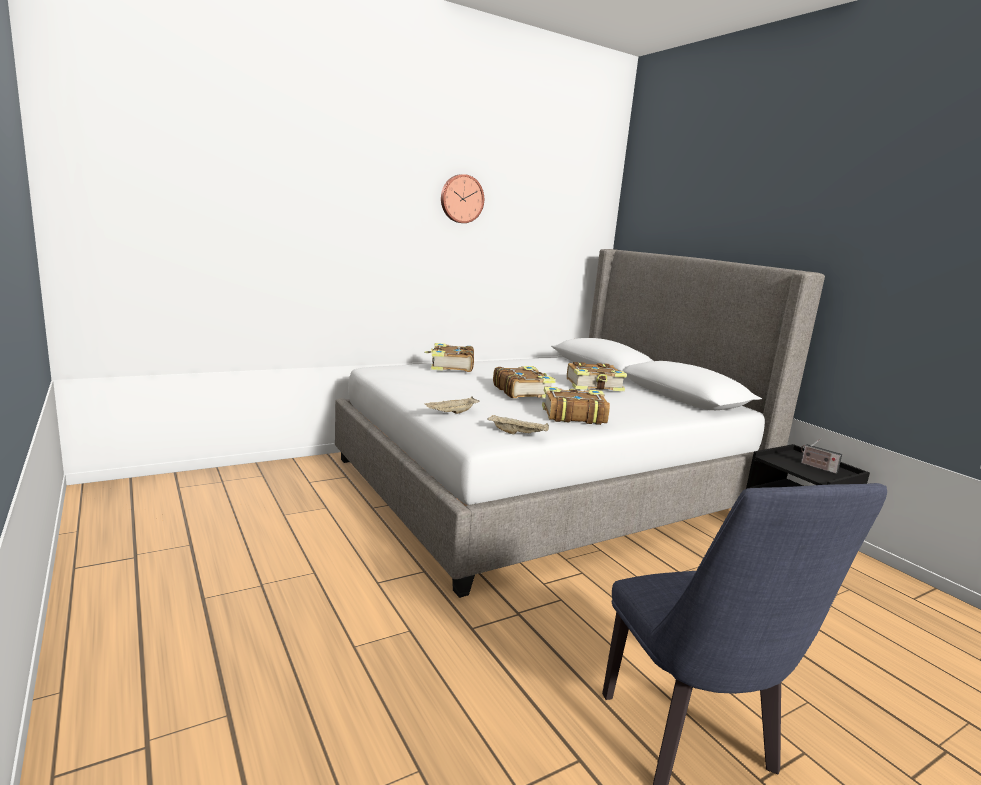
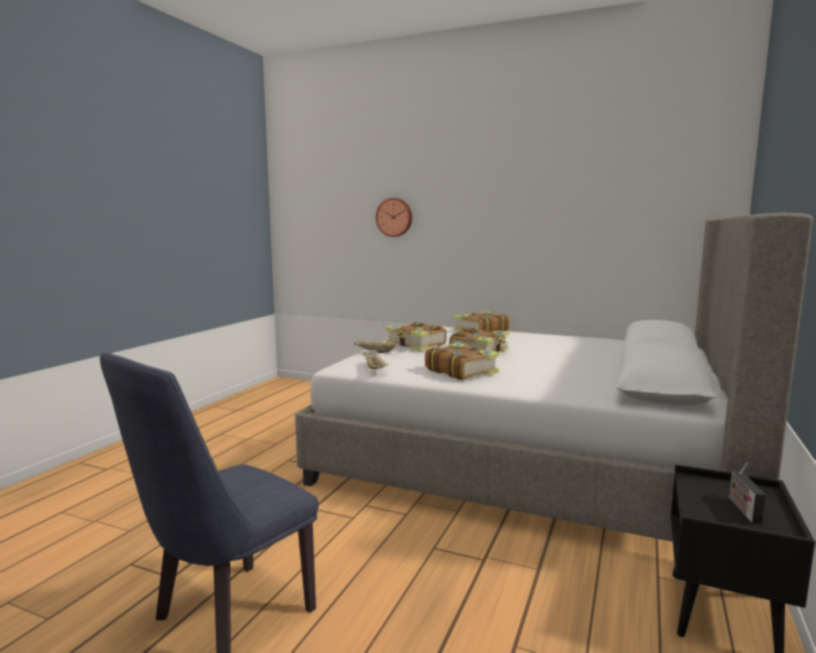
camera: 55 degrees right, 5 degrees down
wall clock [441,174,484,223] -> wall clock moved to [376,198,412,237]
book [567,362,627,391] -> book moved to [386,322,446,351]

